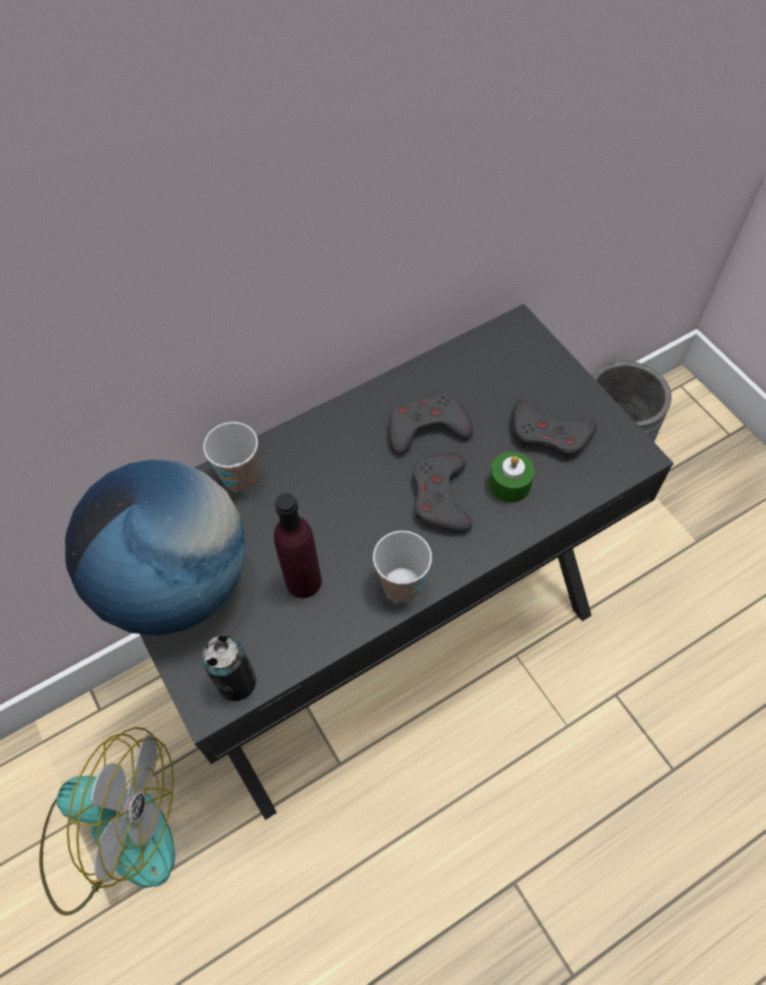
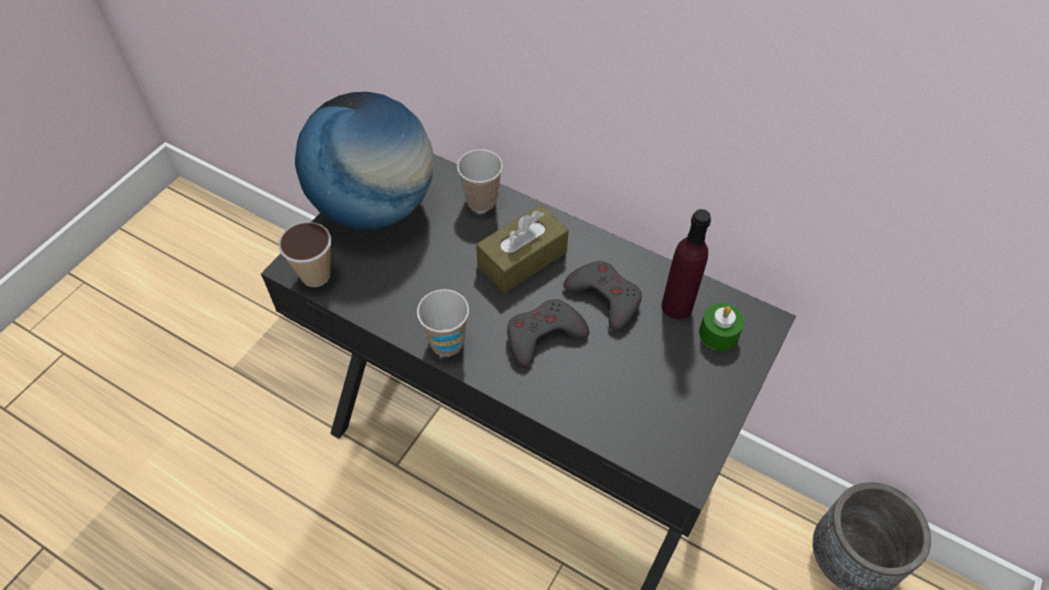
camera: 60 degrees right, 5 degrees down
fan [39,727,175,916] -> none
can [201,635,257,701] -> cup [279,222,331,287]
purple bottle [274,493,322,598] -> purple bottle moved to [662,209,711,320]
green candle [489,452,535,502] -> green candle moved to [699,303,744,351]
grey game controller [512,400,597,460] -> none
none -> brown tissue box [476,205,569,293]

